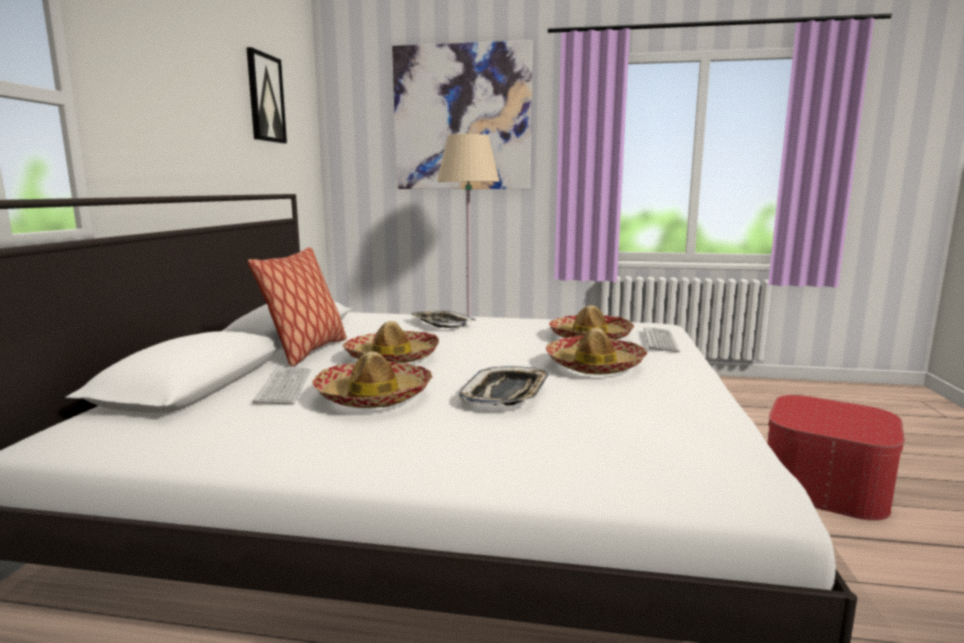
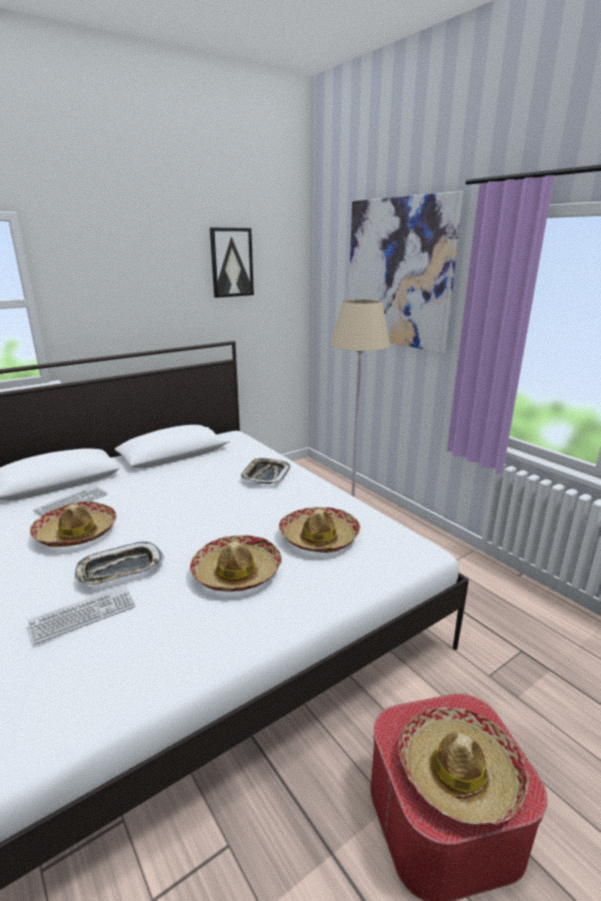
camera: 45 degrees right, 10 degrees up
pillow [247,247,347,367] -> none
hat [343,321,439,363] -> hat moved to [399,707,529,825]
keyboard [644,327,680,352] -> keyboard moved to [27,586,136,645]

